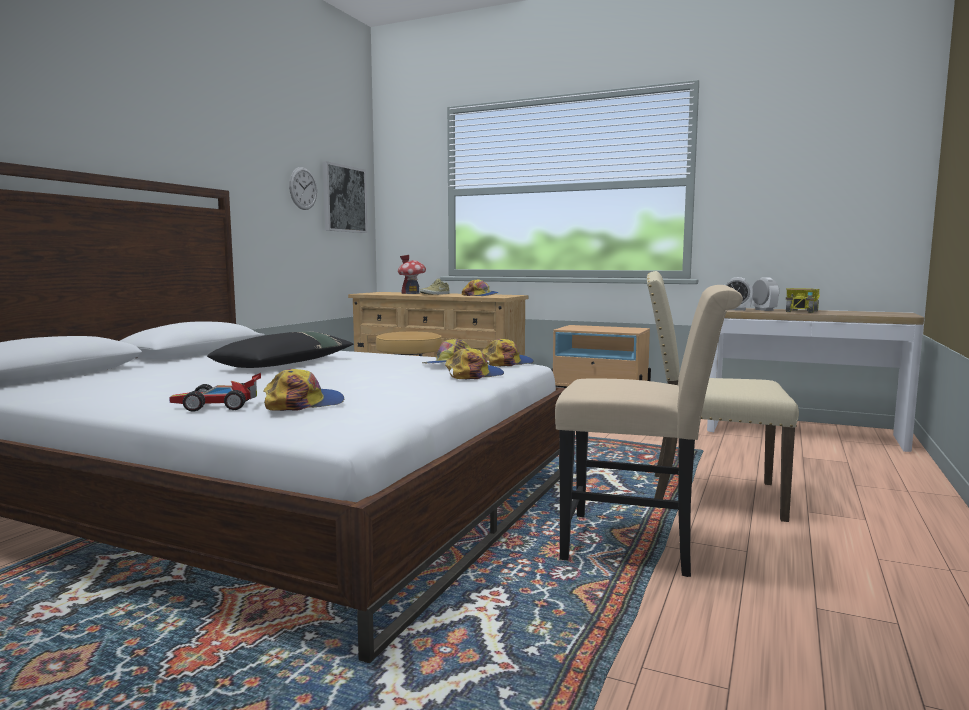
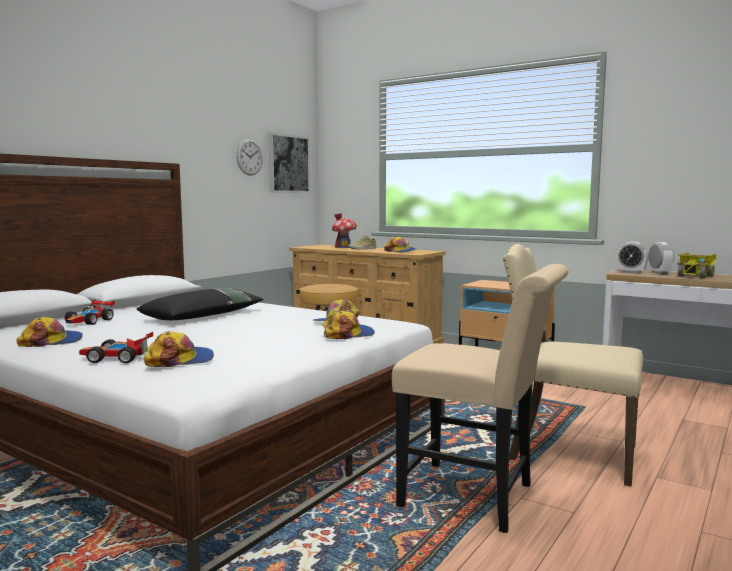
camera: 10 degrees right, 0 degrees up
cap [482,339,534,366] -> cap moved to [16,317,83,347]
none -> toy car [64,299,115,325]

